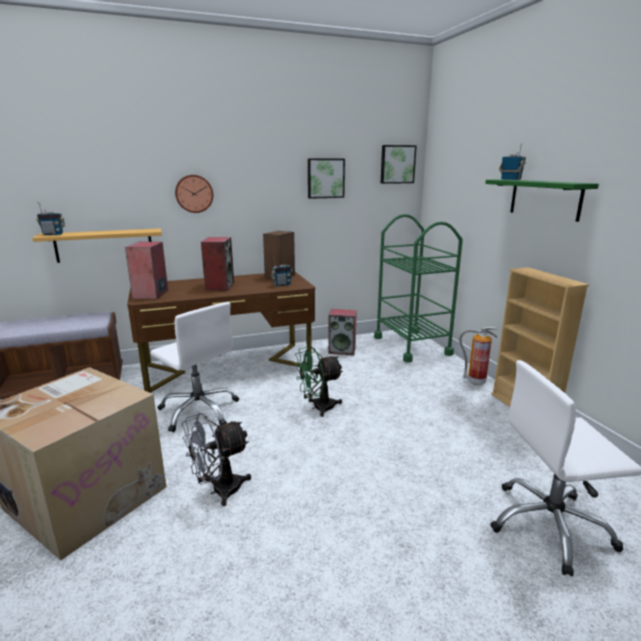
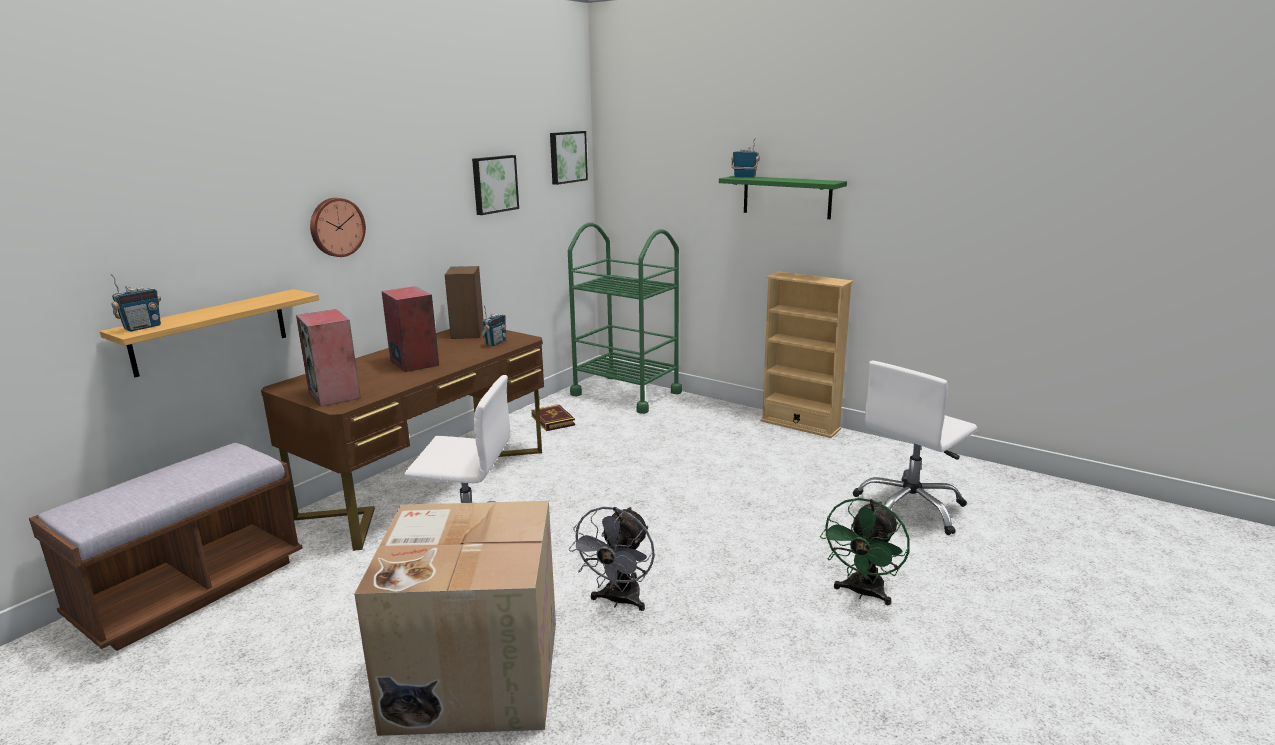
camera: 35 degrees left, 0 degrees up
green fan [294,346,343,417] -> green fan moved to [820,498,910,605]
speaker [328,309,357,355] -> book [531,404,575,431]
fire extinguisher [459,327,497,385] -> none

